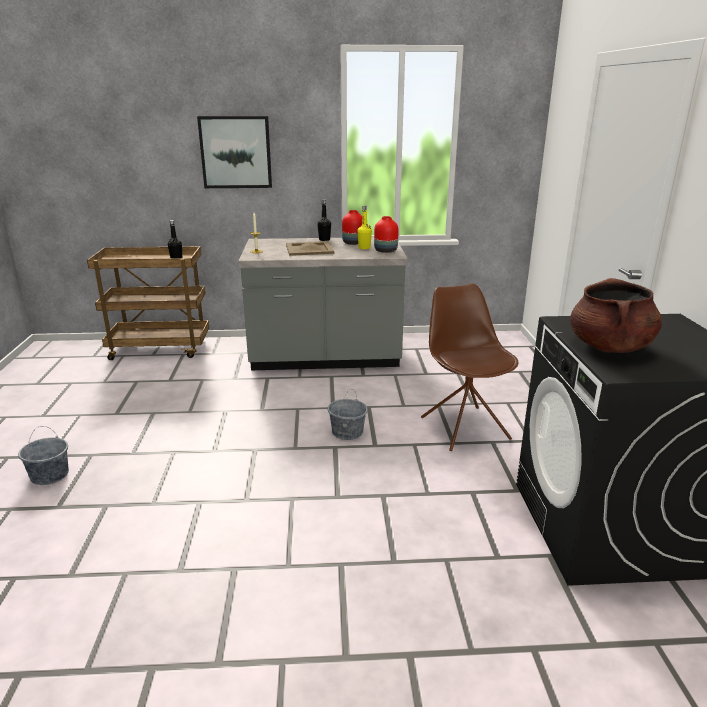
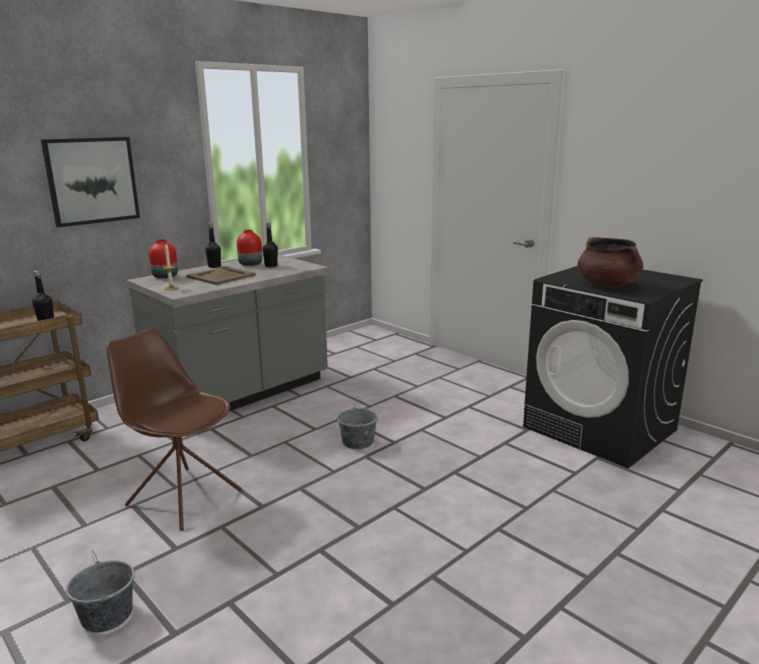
camera: 40 degrees left, 5 degrees down
yellow bottle [357,206,372,249] -> black bottle [262,223,278,268]
red vase [374,216,399,253] -> red vase moved to [149,240,178,278]
brown chair [421,283,518,451] -> brown chair moved to [106,328,242,531]

